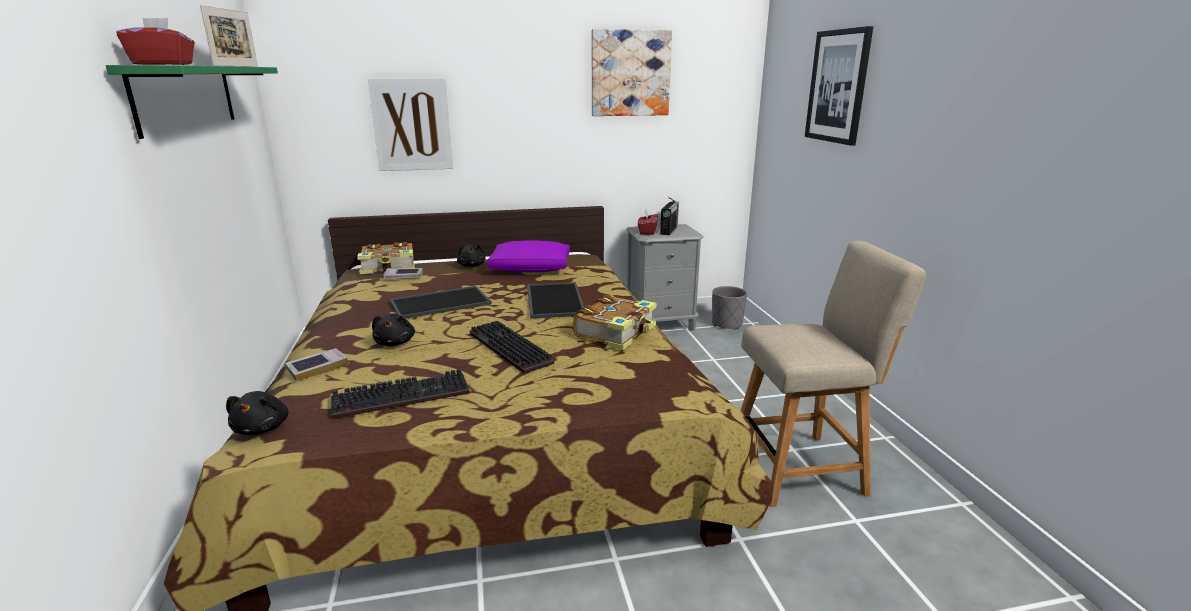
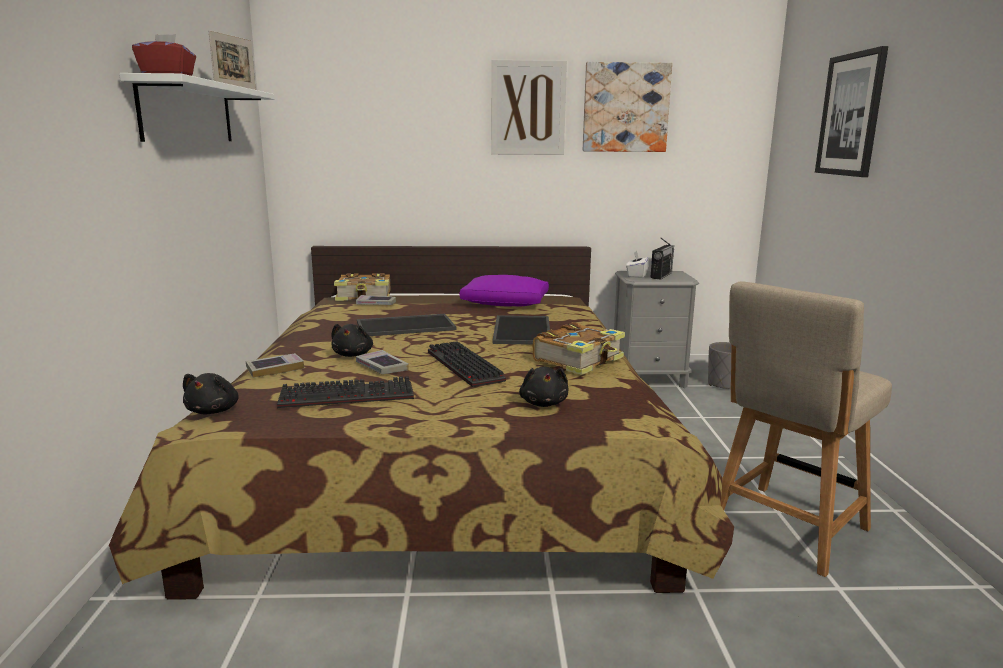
camera: 10 degrees right, 5 degrees down
green shelf [106,65,278,139] -> white shelf [119,73,275,142]
picture [368,78,453,171] -> picture moved to [491,60,567,155]
black plush toy [457,245,485,267] -> black plush toy moved to [519,367,569,407]
red tissue box [638,210,658,235] -> white tissue box [626,251,650,278]
beige chair [741,241,926,507] -> beige chair turned 135 degrees clockwise [721,281,892,577]
none -> book [356,350,409,374]

